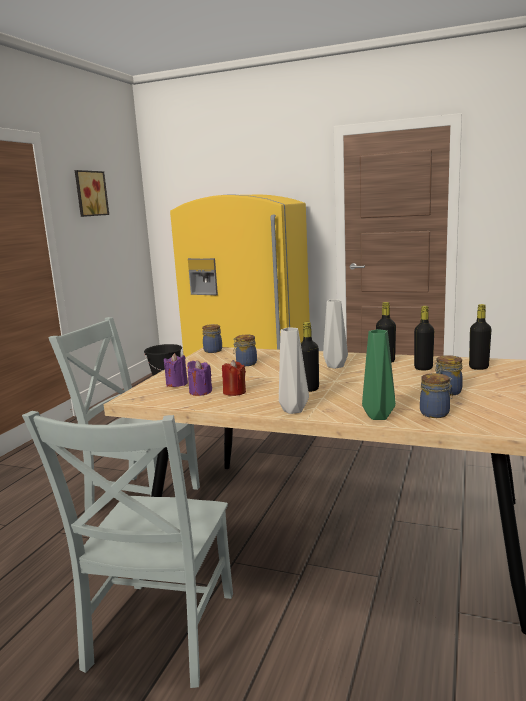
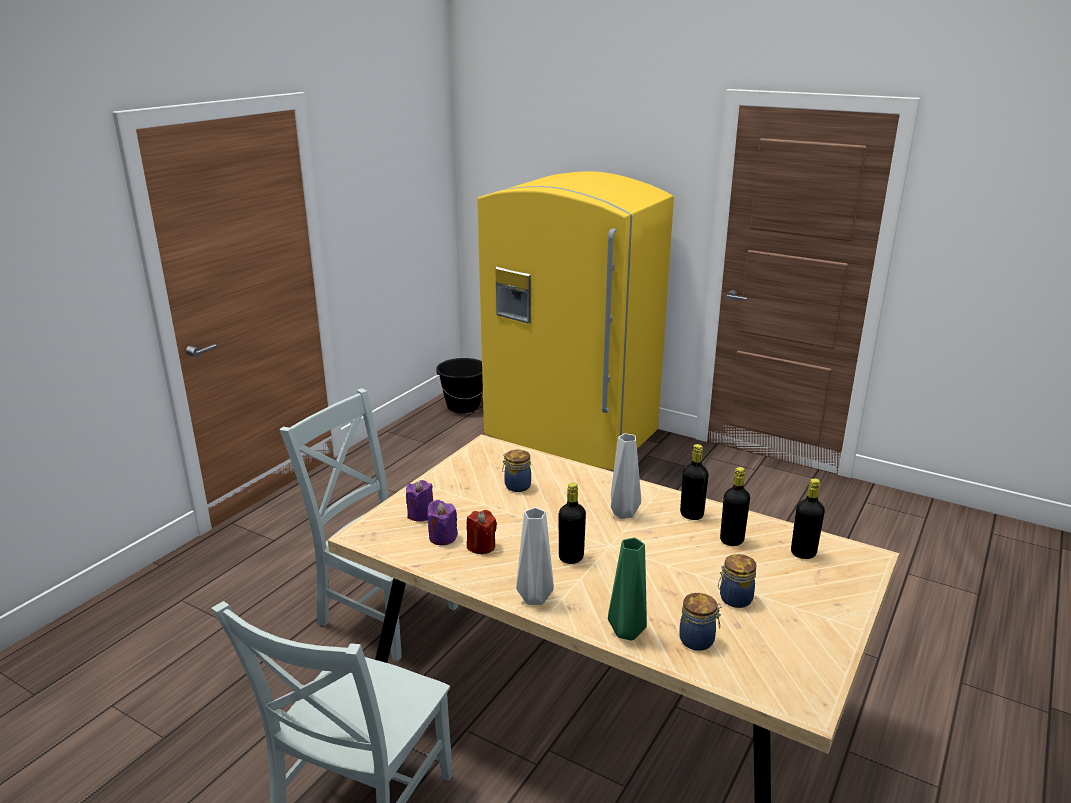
camera: 10 degrees right, 10 degrees up
picture [75,170,109,217] -> none
jar [202,324,222,353] -> none

